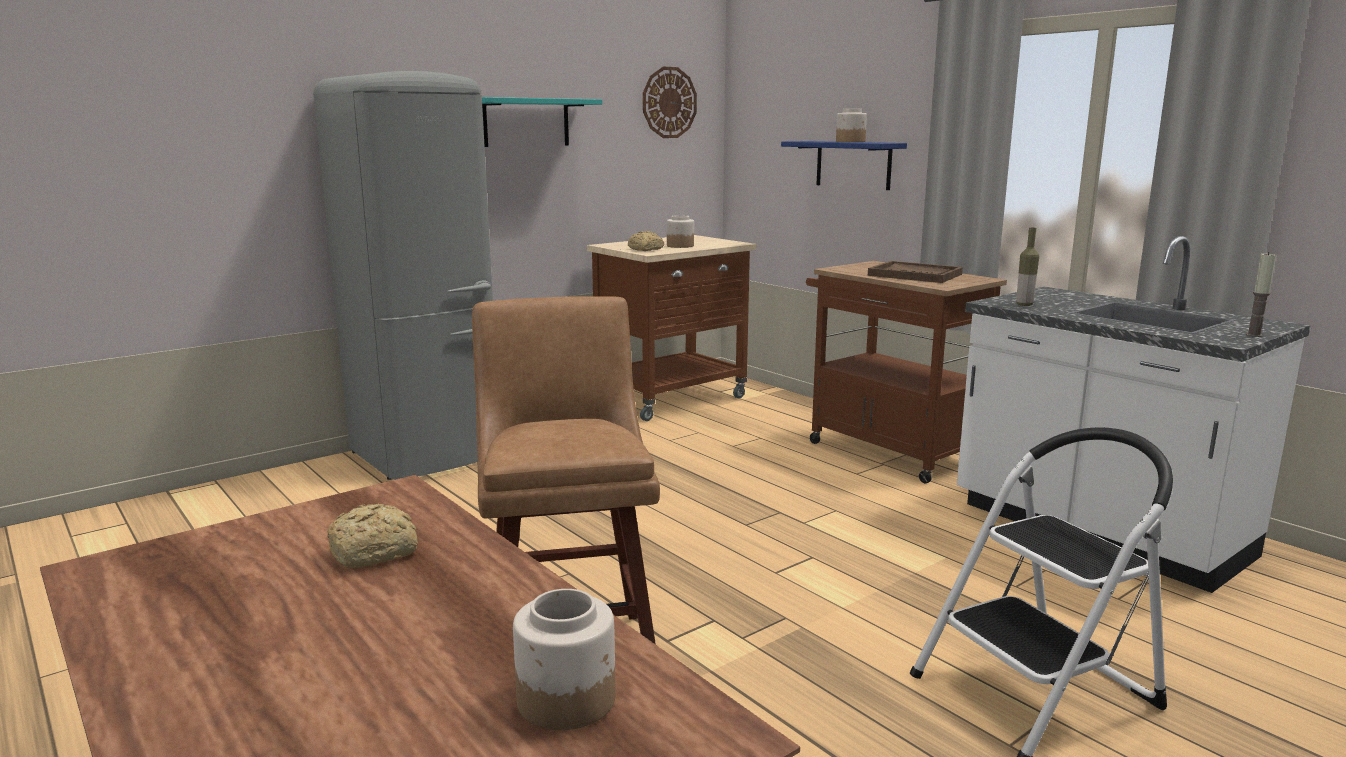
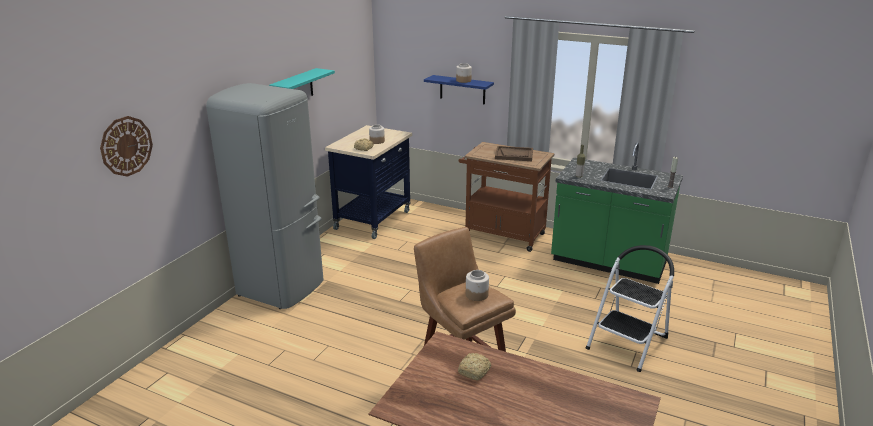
camera: 25 degrees left, 10 degrees up
jar [513,589,616,730] -> jar moved to [466,270,489,301]
brown cart [587,235,756,421] -> blue cart [325,125,412,239]
wall clock [643,67,697,138] -> wall clock moved to [100,116,153,177]
white counter [957,236,1311,593] -> green counter [551,142,683,284]

